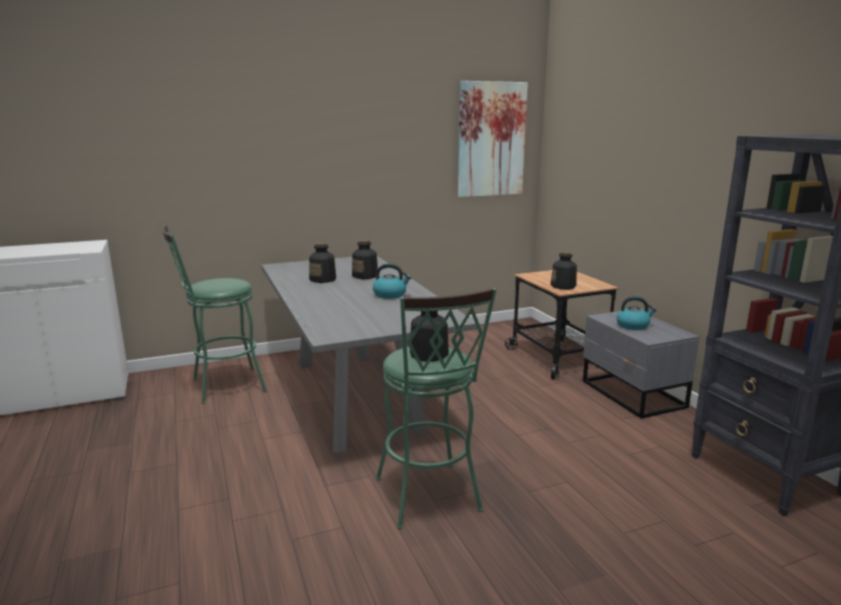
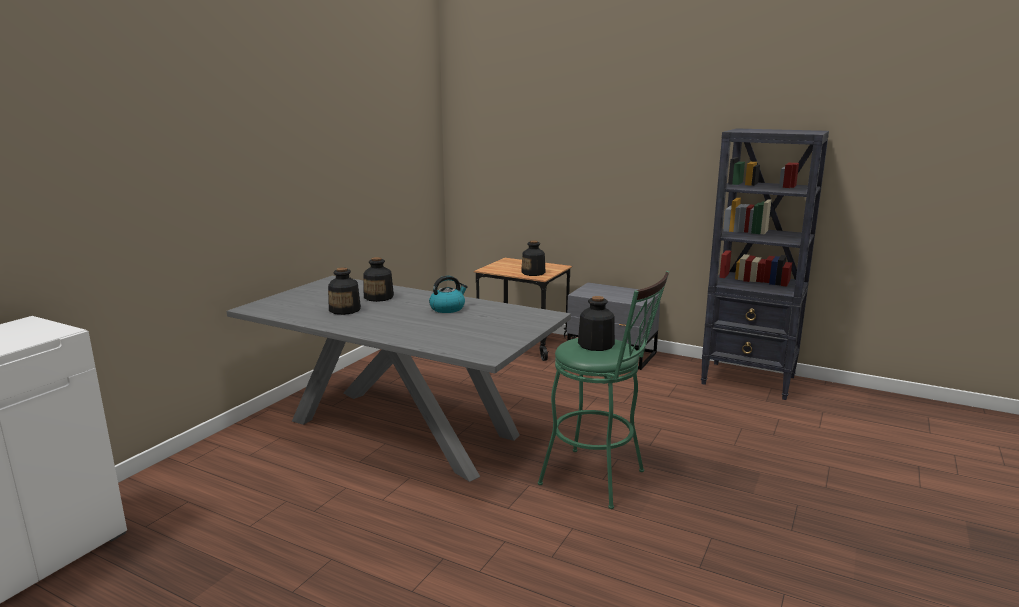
camera: 40 degrees left, 0 degrees up
green stool [162,224,267,404] -> none
picture [458,81,528,197] -> none
kettle [617,296,656,330] -> none

